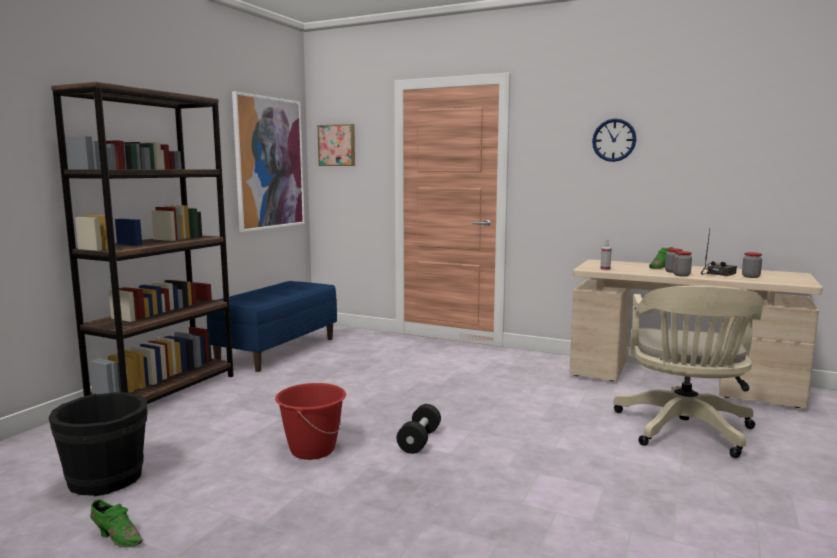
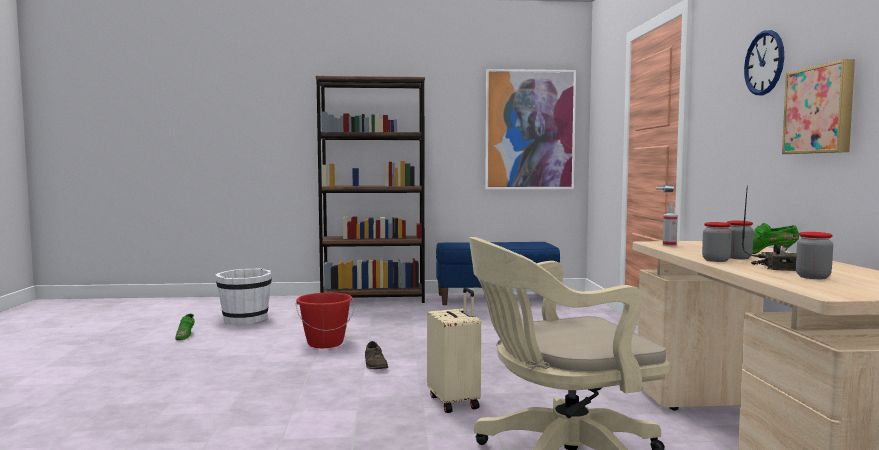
camera: 60 degrees right, 5 degrees down
black bucket [49,392,148,496] -> white bucket [215,269,272,324]
picture [317,124,355,166] -> picture moved to [782,59,855,154]
black dumbbell [397,404,441,454] -> brown shoe [365,341,388,369]
none -> beige suitcase [427,287,481,413]

